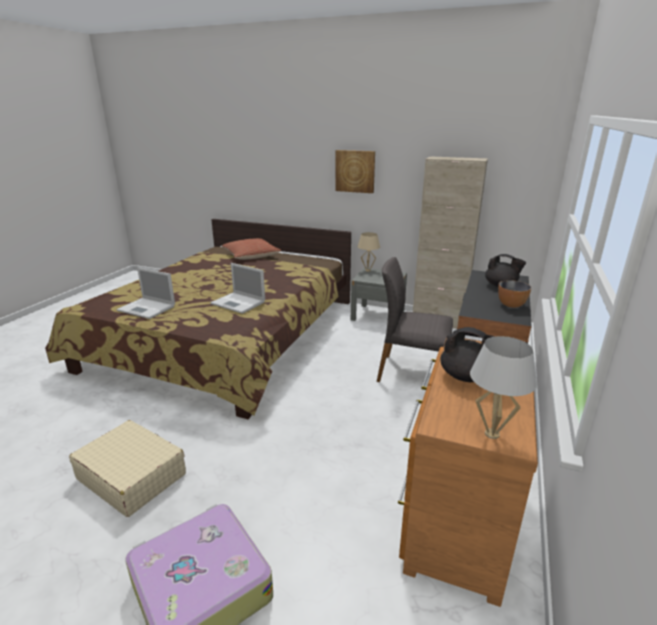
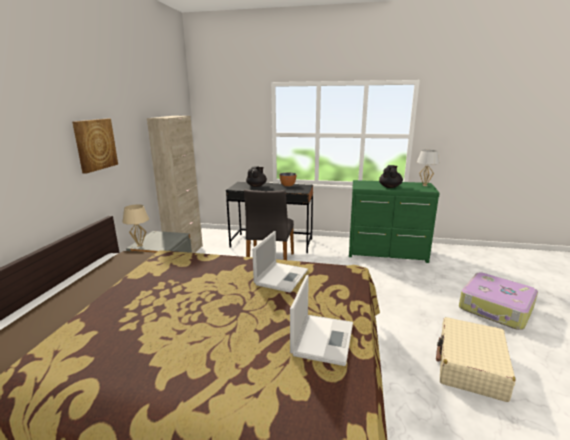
camera: 100 degrees left, 5 degrees down
pillow [222,238,281,260] -> none
brown dresser [398,337,538,607] -> green dresser [349,180,440,263]

